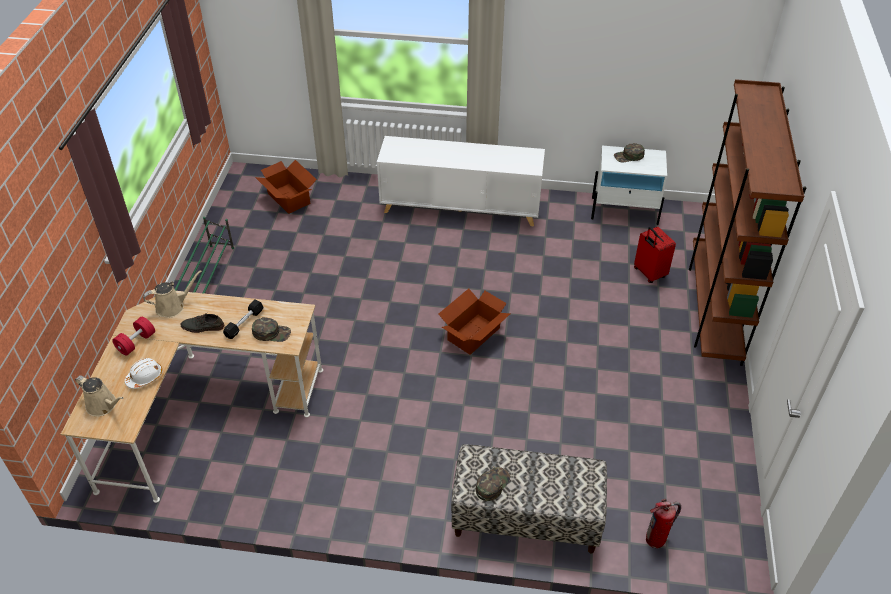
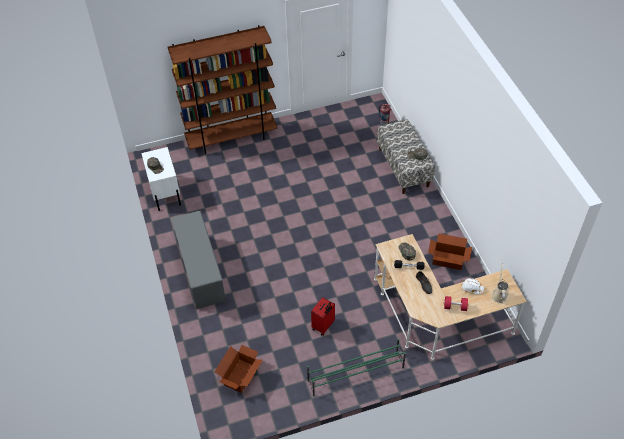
camera: 115 degrees left, 5 degrees up
beige watering can [143,270,202,318] -> none
white cabinet [377,136,545,226] -> grey shoe rack [171,210,226,309]
cardboard box [439,289,511,355] -> cardboard box moved to [428,233,472,270]
red suitcase [634,227,676,283] -> red suitcase moved to [311,297,335,336]

